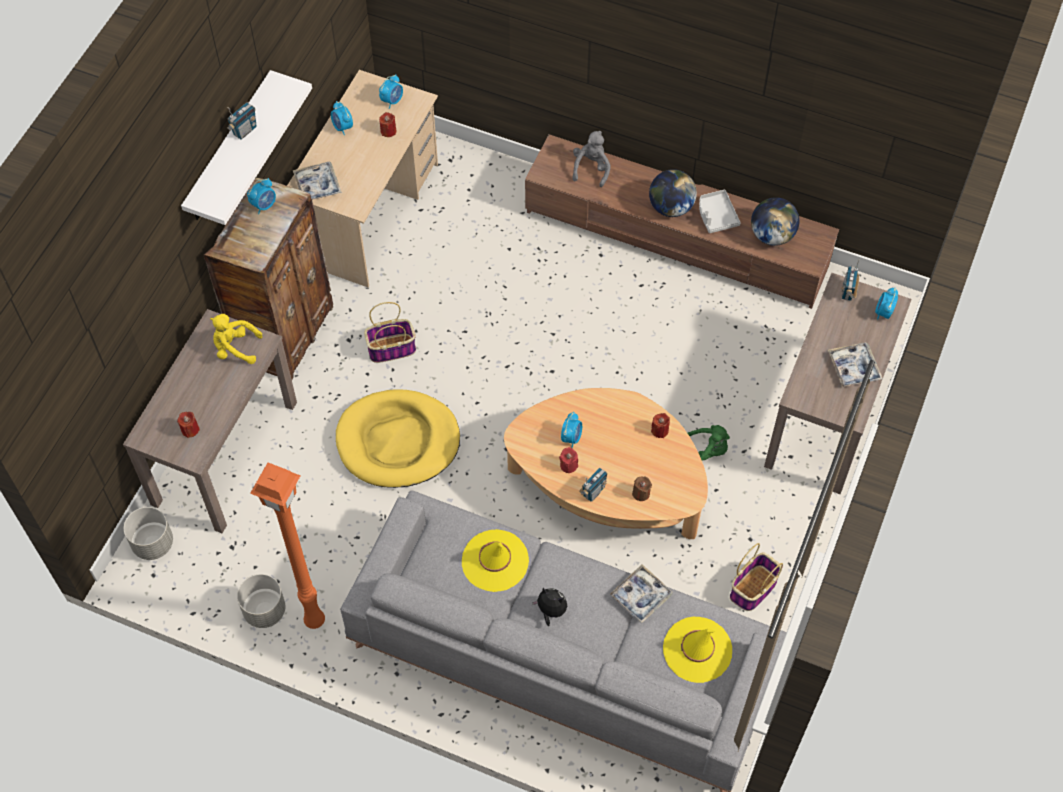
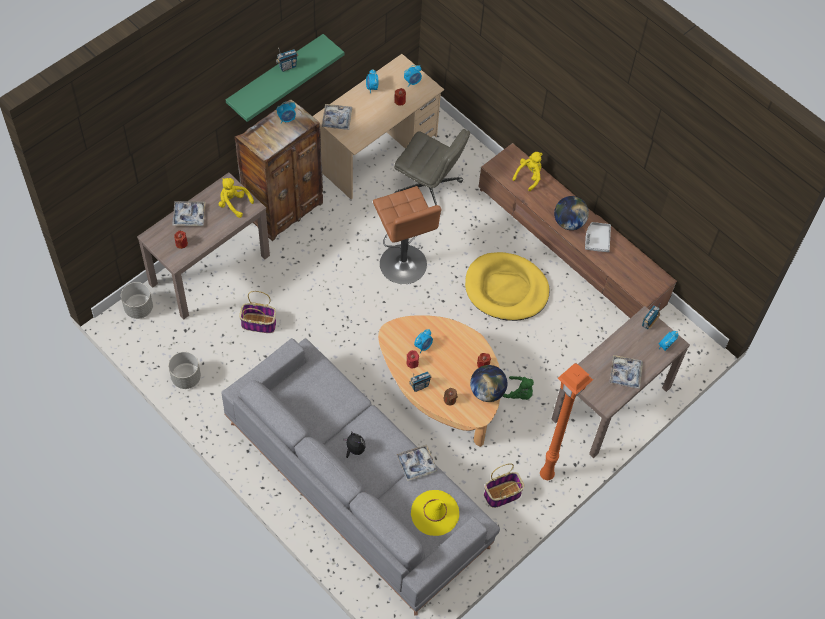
camera: 20 degrees right, 0 degrees up
white shelf [181,70,312,225] -> green shelf [226,34,344,122]
orange floor lamp [250,463,325,629] -> orange floor lamp moved to [540,363,593,480]
yellow dog bed [336,389,460,488] -> yellow dog bed moved to [465,252,550,321]
basket [364,302,416,363] -> basket moved to [239,291,276,333]
yellow hat [462,529,529,592] -> none
grey plush toy [572,131,610,187] -> yellow plush toy [512,152,542,191]
globe [751,197,799,246] -> globe moved to [470,365,507,402]
none -> tray [172,201,205,226]
none -> brown stool [373,186,442,284]
none -> grey office chair [394,129,470,214]

